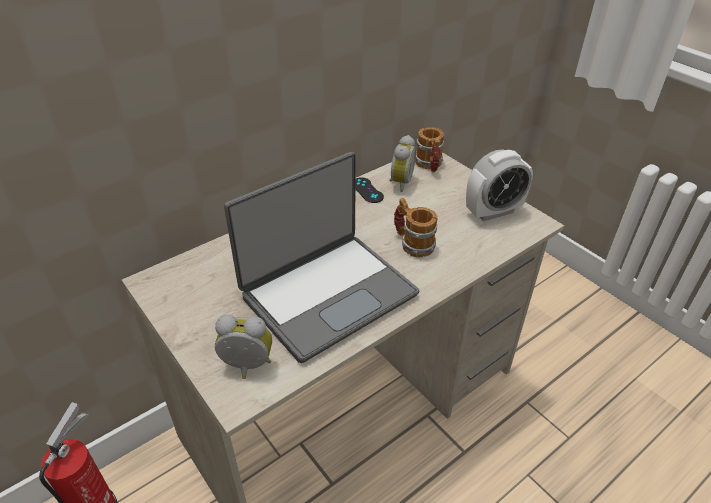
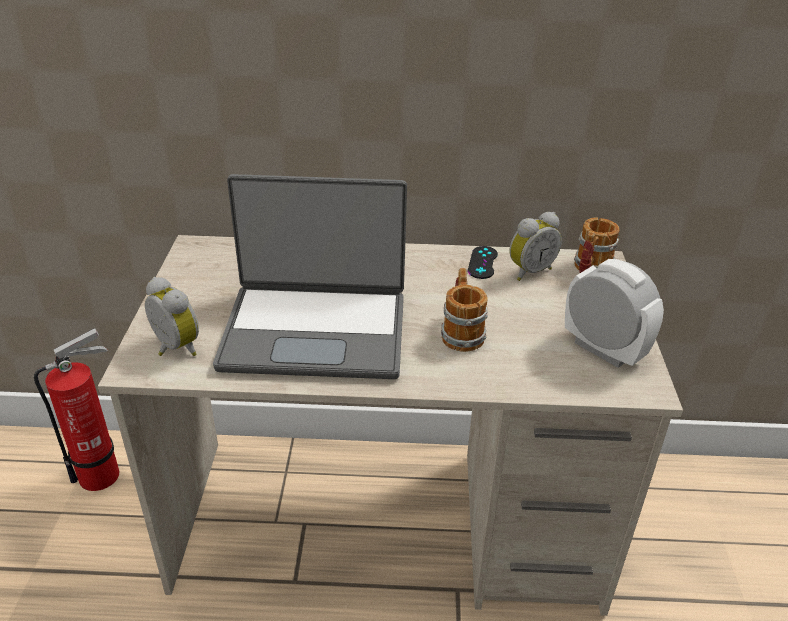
camera: 40 degrees right, 5 degrees down
alarm clock [466,150,533,221] -> alarm clock turned 150 degrees counterclockwise [565,259,664,368]

